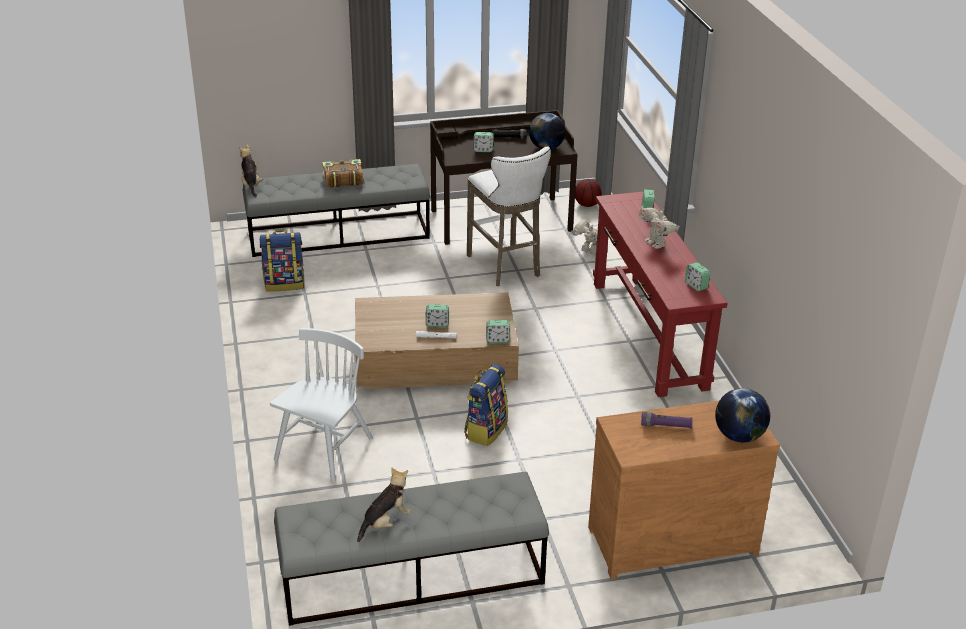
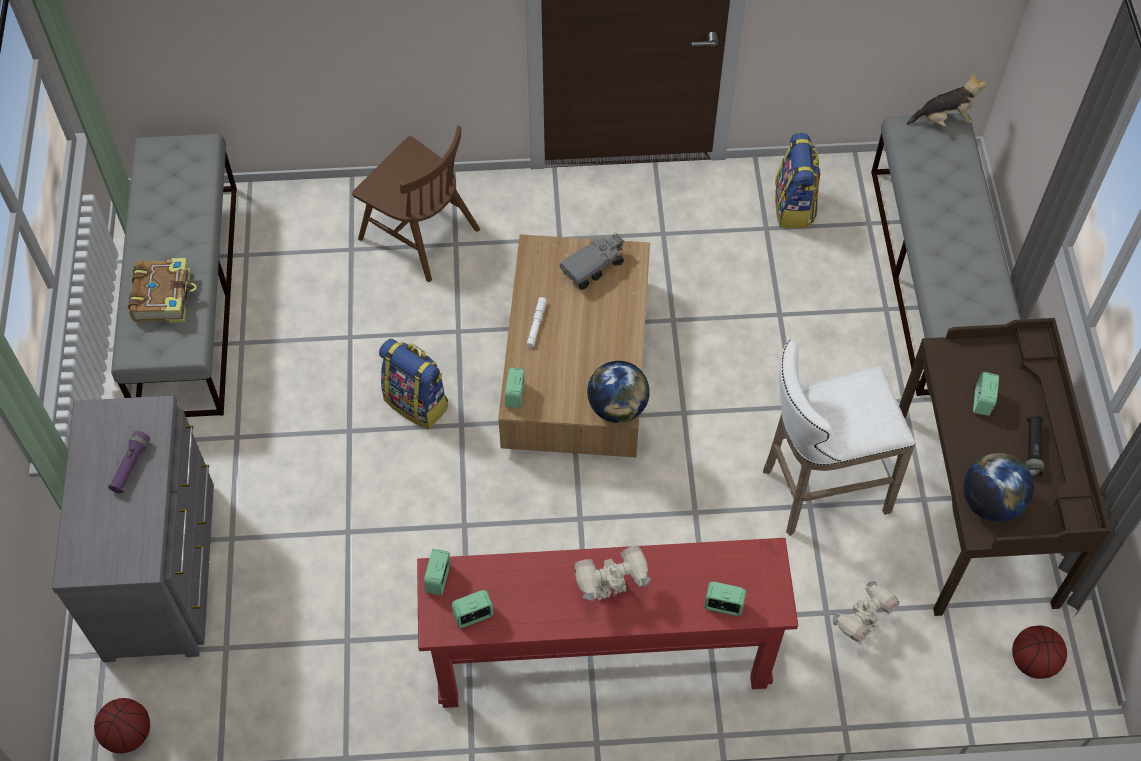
camera: 100 degrees right, 25 degrees up
white chair [270,328,373,482] -> brown chair [352,126,480,282]
book [322,159,363,188] -> book moved to [128,258,197,323]
plush toy [357,468,411,542] -> none
alarm clock [426,304,449,328] -> alarm clock moved to [424,549,450,595]
brown dresser [588,400,780,579] -> grey dresser [52,395,214,662]
globe [715,388,770,442] -> globe moved to [587,361,650,423]
none -> basketball [94,698,150,754]
none -> toy truck [560,232,625,290]

